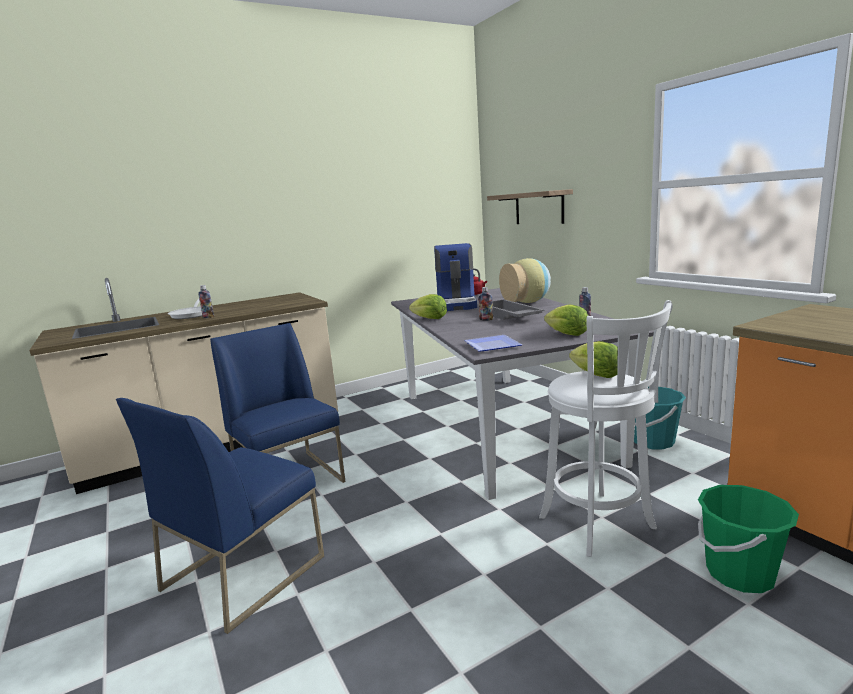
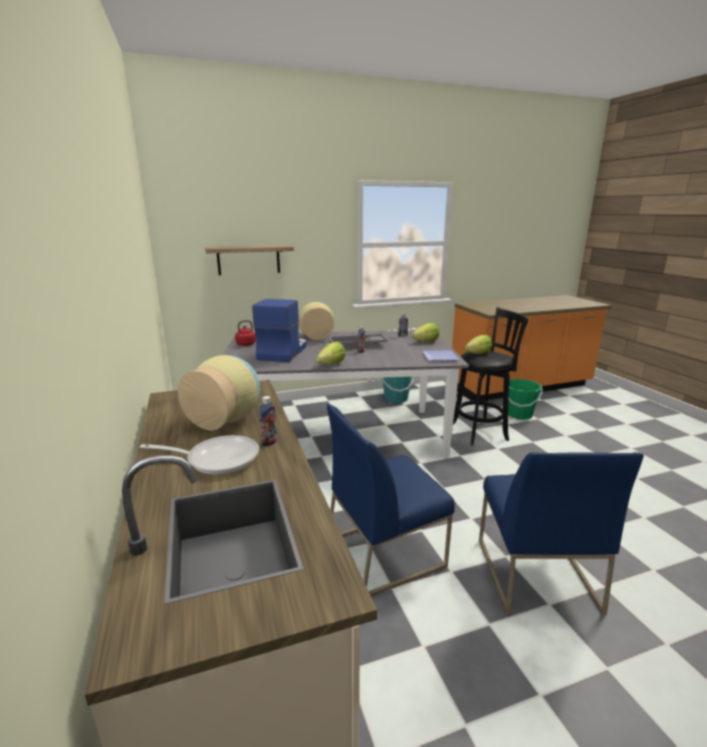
camera: 80 degrees left, 5 degrees up
blue chair [116,398,324,634] -> blue chair turned 45 degrees clockwise [479,452,644,615]
coffee machine [434,243,477,311] -> coffee machine turned 90 degrees counterclockwise [252,299,307,362]
white stool [539,300,673,557] -> black stool [453,307,528,446]
none -> vase [177,355,260,430]

